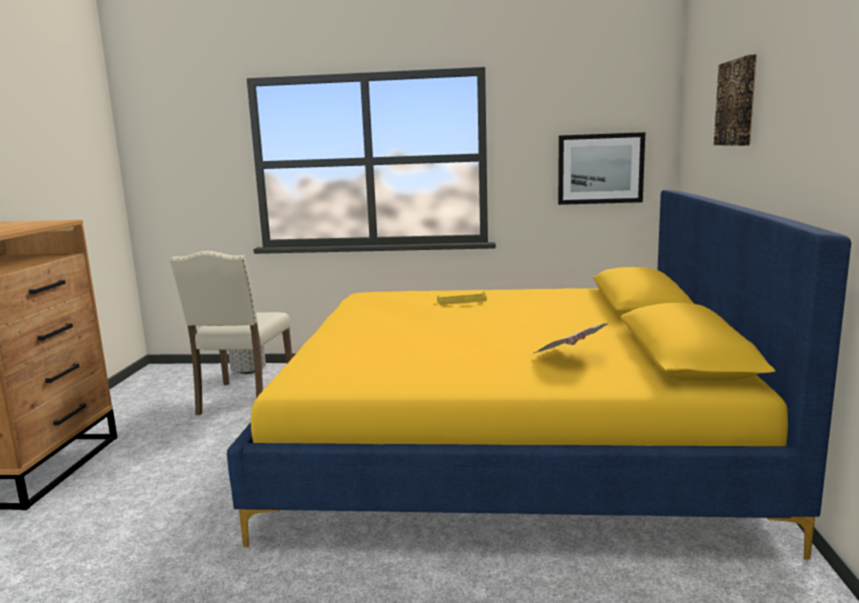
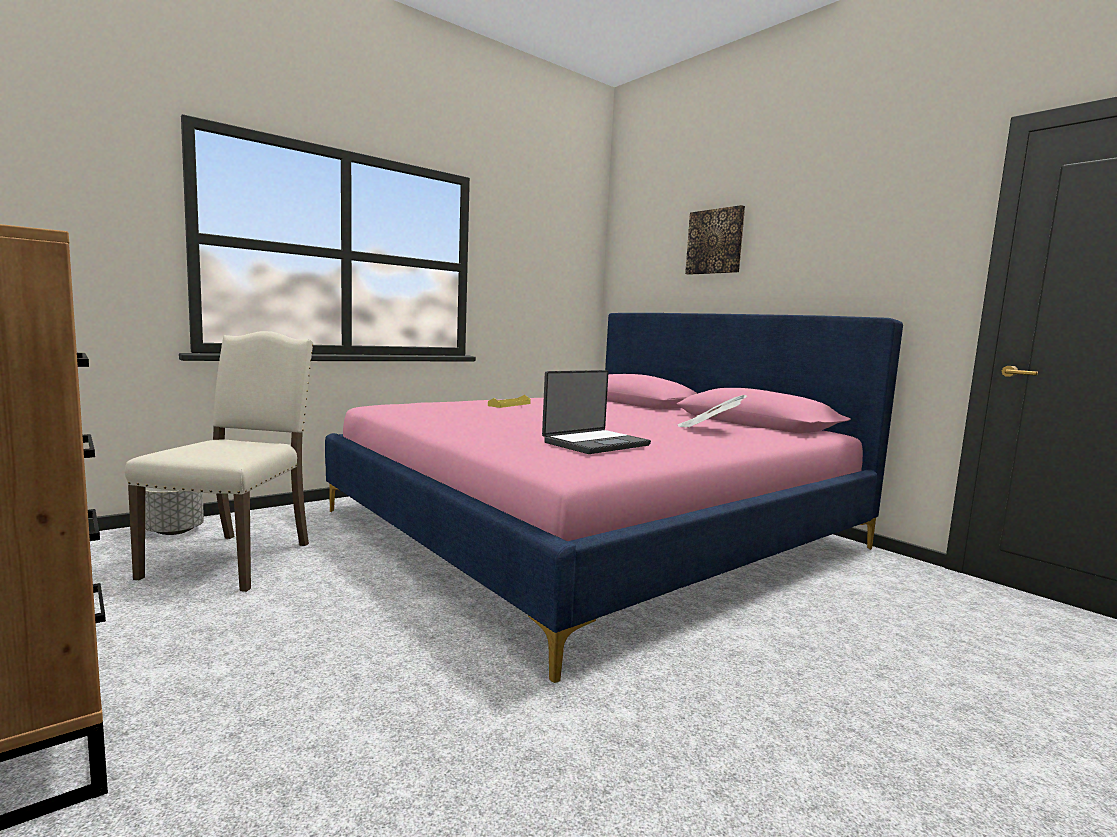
camera: 45 degrees left, 5 degrees down
beige chair [170,251,292,415] -> beige chair turned 135 degrees counterclockwise [125,331,313,592]
yellow bed [227,190,851,559] -> pink bed [325,313,903,683]
picture [558,132,645,205] -> none
none -> laptop [542,370,651,454]

